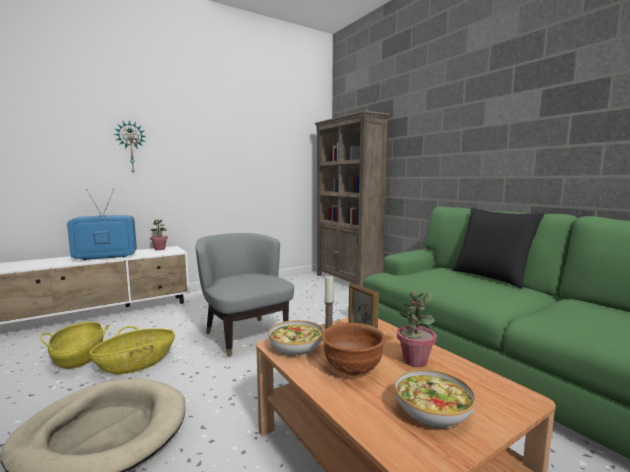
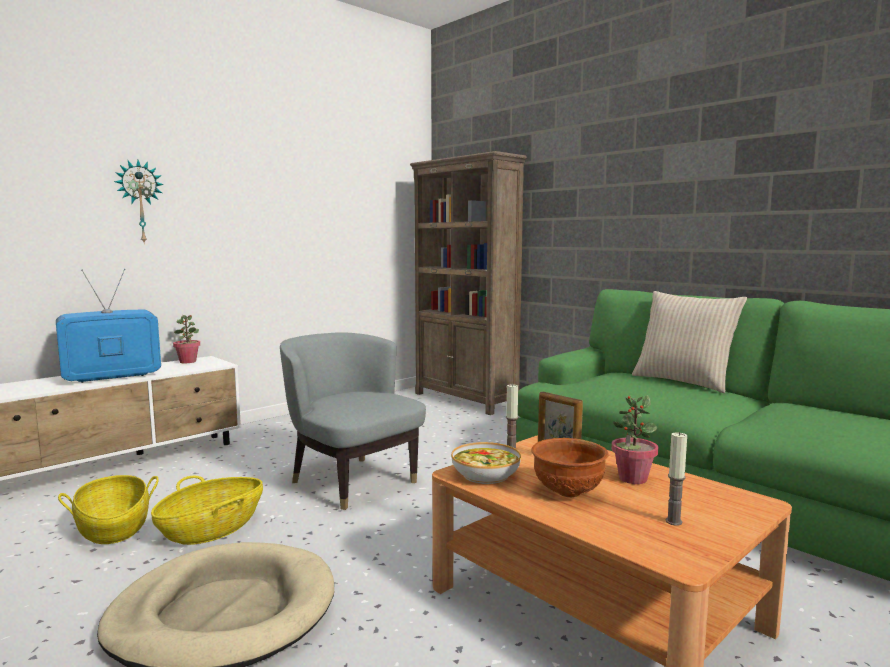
camera: 10 degrees left, 0 degrees up
bowl [395,369,476,429] -> candle [666,432,687,526]
black pillow [452,208,545,289] -> beige pillow [632,291,747,393]

